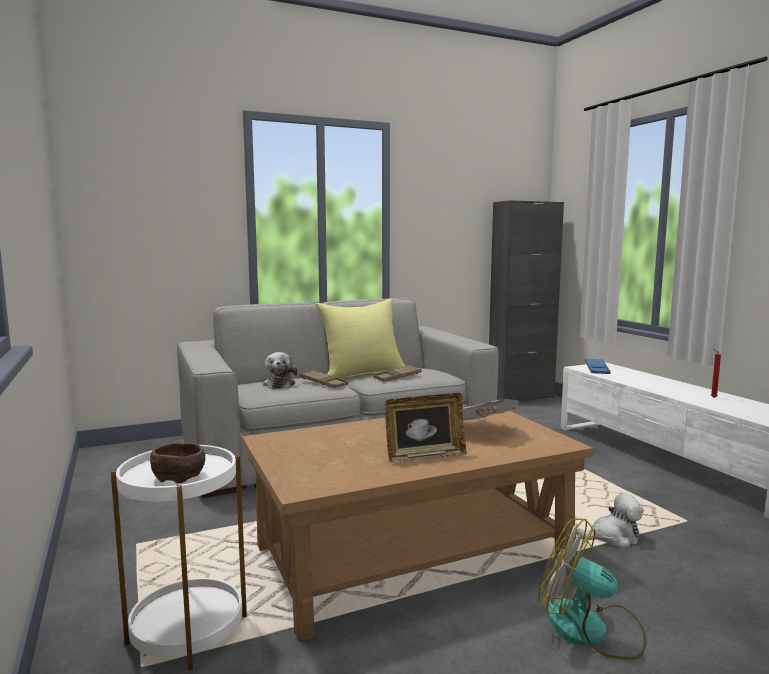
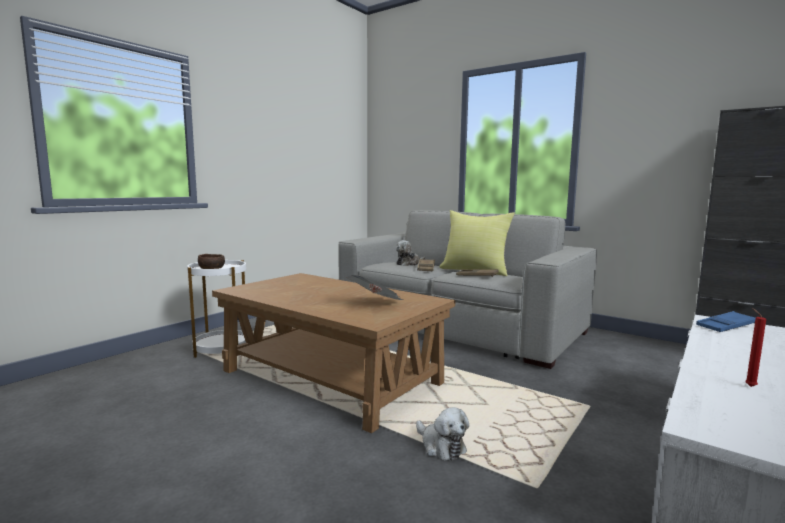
camera: 60 degrees right, 0 degrees up
picture frame [385,393,467,463] -> none
fan [538,518,646,660] -> none

